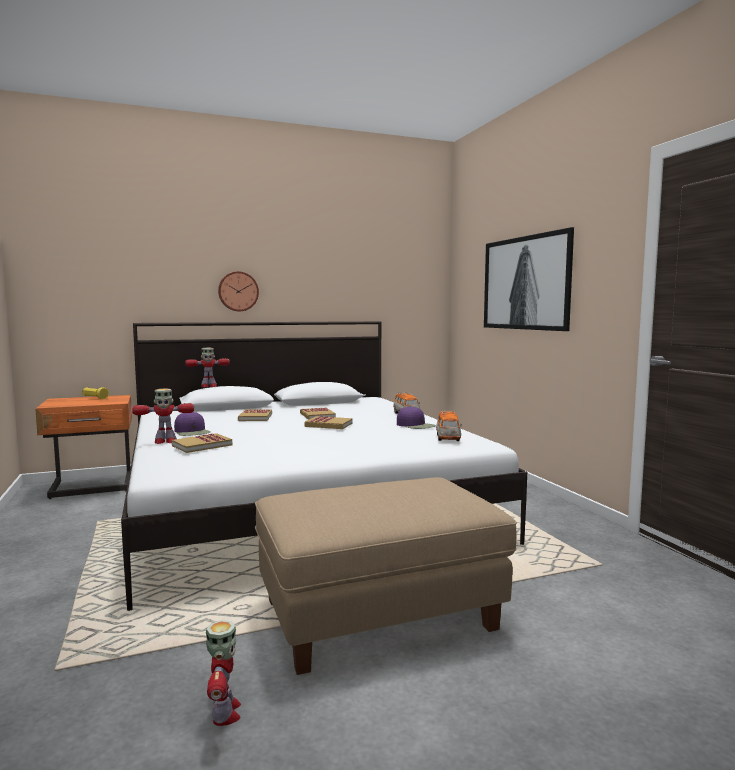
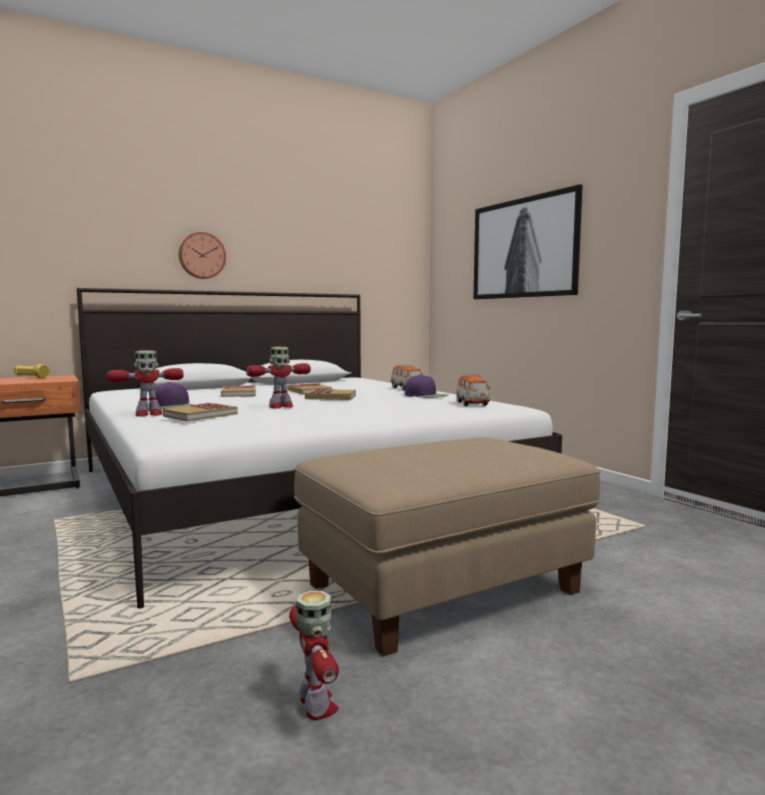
camera: 10 degrees left, 0 degrees up
toy robot [185,348,230,387] -> toy robot moved to [246,347,311,409]

